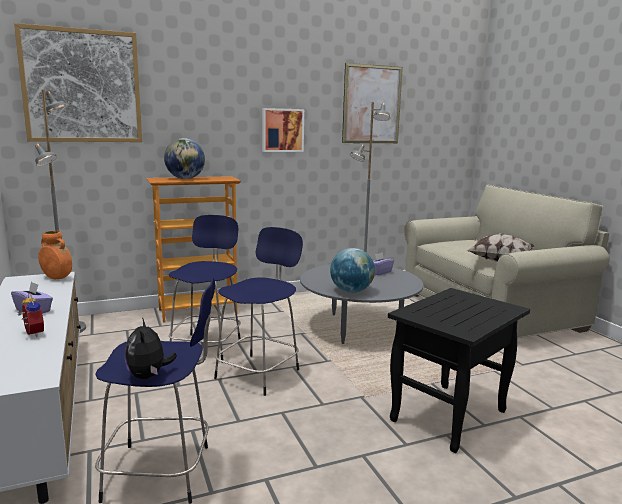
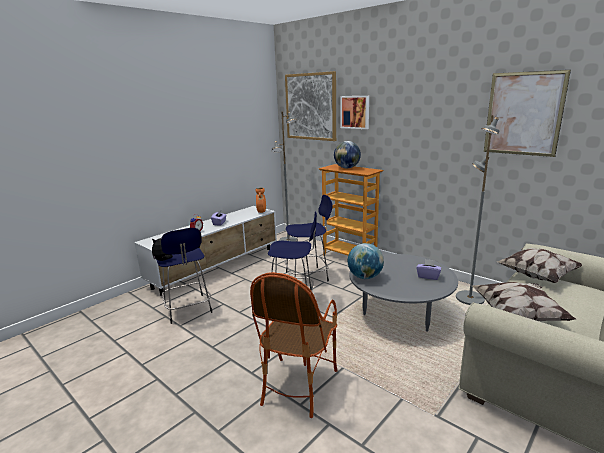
camera: 65 degrees right, 5 degrees up
picture [262,108,304,152] -> picture moved to [340,96,369,129]
black side table [388,288,530,453] -> armchair [250,272,338,418]
none -> pillow [497,247,582,283]

